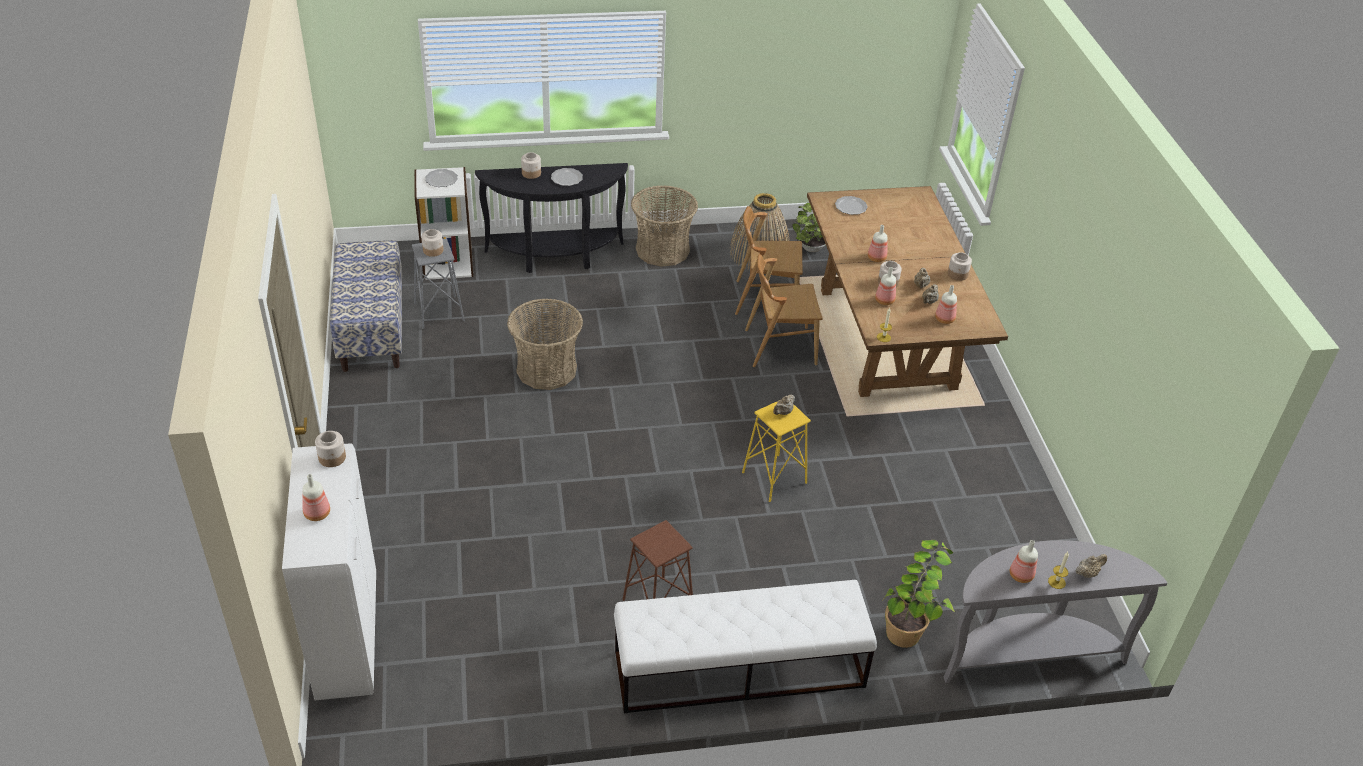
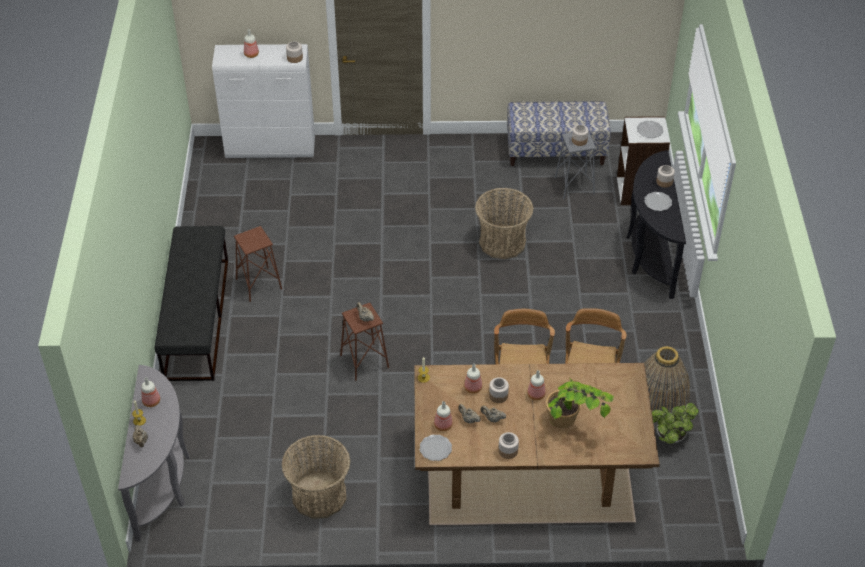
camera: 100 degrees right, 5 degrees up
white bench [614,580,877,714] -> black bench [155,226,228,381]
basket [631,186,698,267] -> basket moved to [281,435,351,519]
yellow stool [742,401,811,502] -> brown stool [340,303,389,381]
plate [835,196,868,215] -> plate moved to [420,435,452,461]
potted plant [883,540,954,648] -> potted plant moved to [546,377,614,428]

